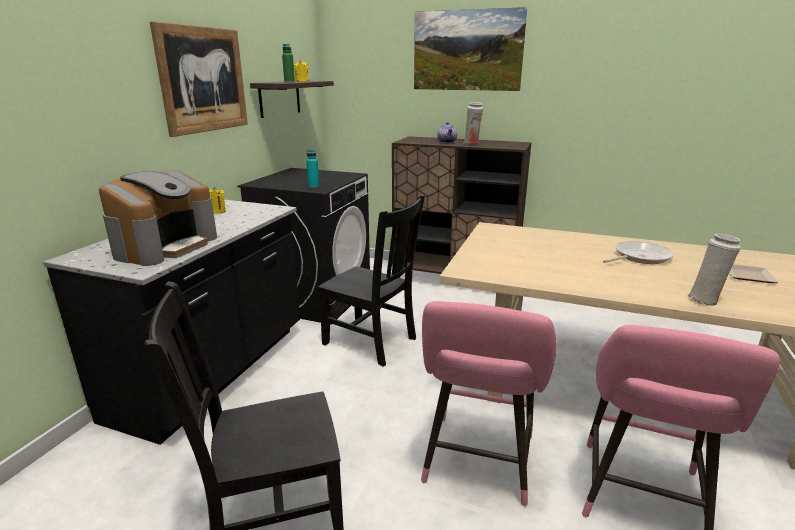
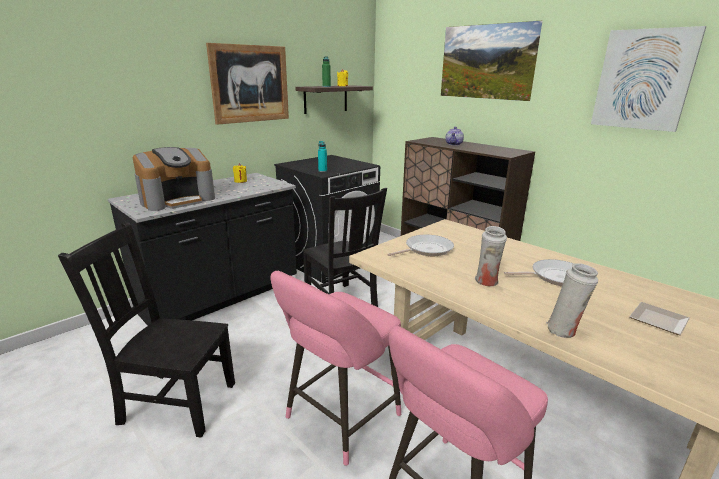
camera: 25 degrees right, 0 degrees up
white vase [463,102,483,145] -> white vase moved to [475,226,507,286]
none -> frying pan [387,235,454,256]
none -> picture [591,26,707,132]

